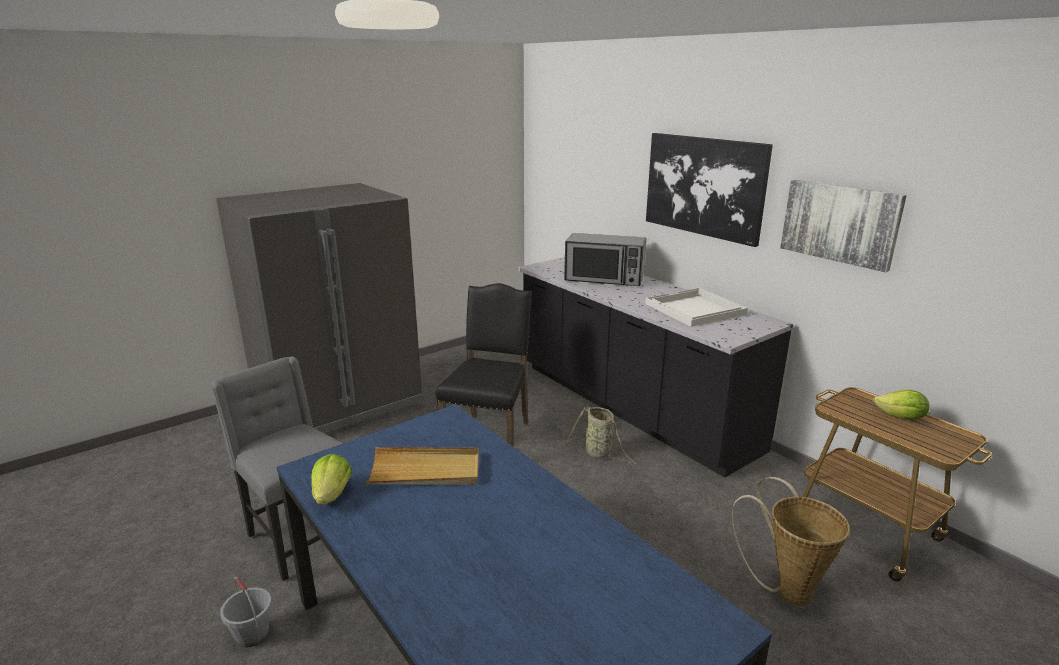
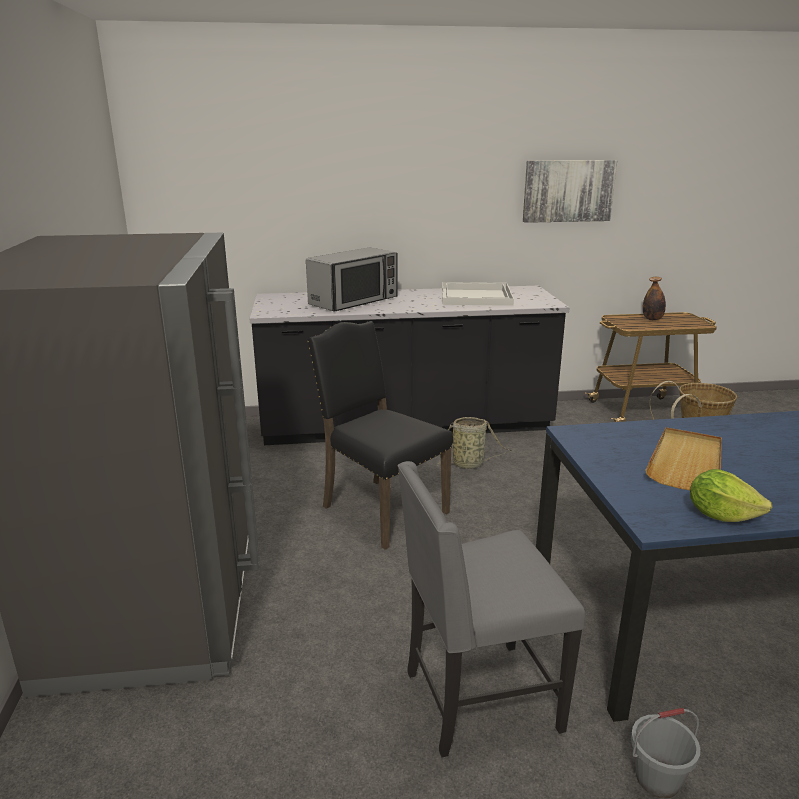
camera: 60 degrees left, 0 degrees up
picture [646,133,773,247] -> none
lettuce [873,390,930,420] -> bottle [643,277,666,320]

